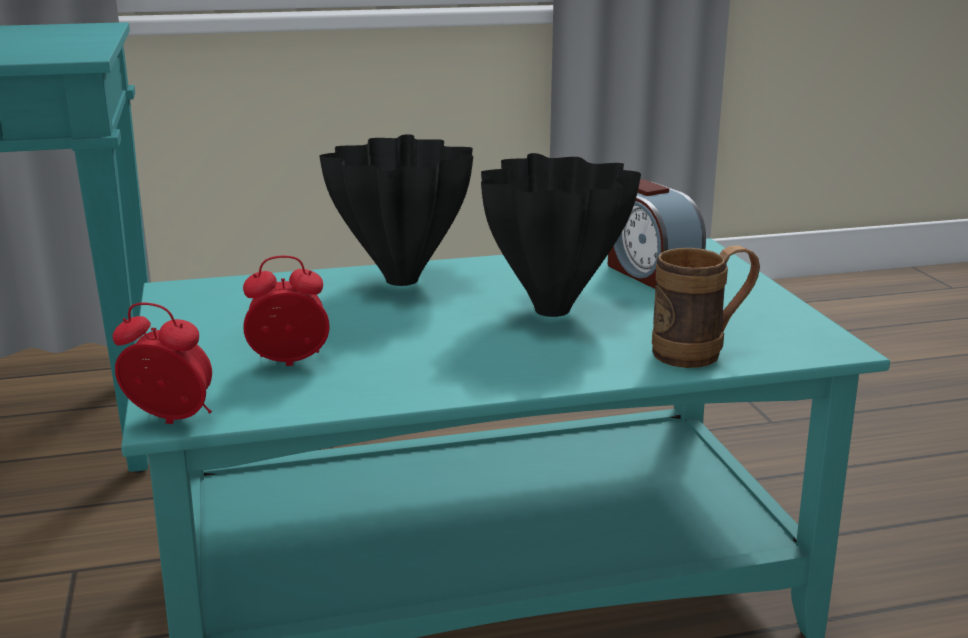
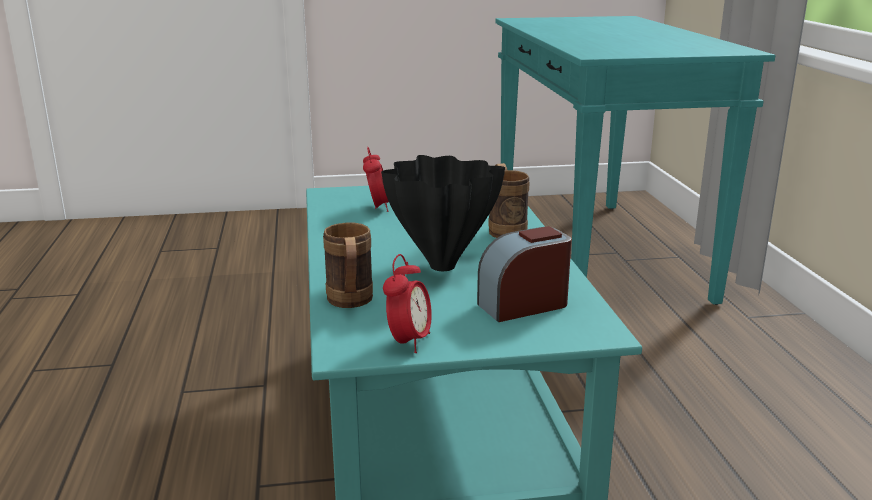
camera: 95 degrees right, 0 degrees up
alarm clock [112,303,212,424] -> alarm clock moved to [383,254,432,353]
black vase [319,134,473,286] -> brown mug [488,163,530,238]

